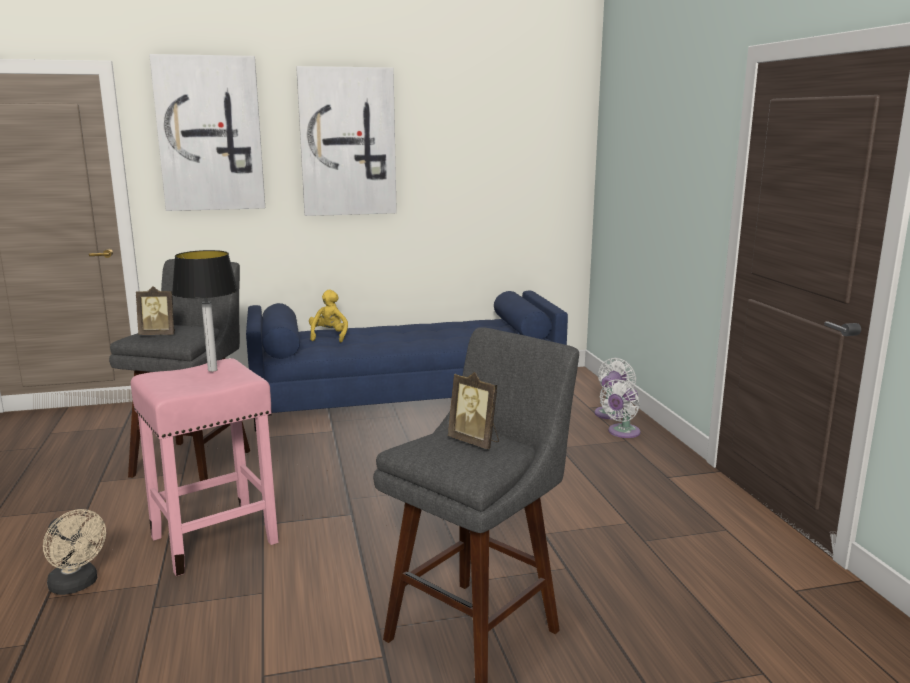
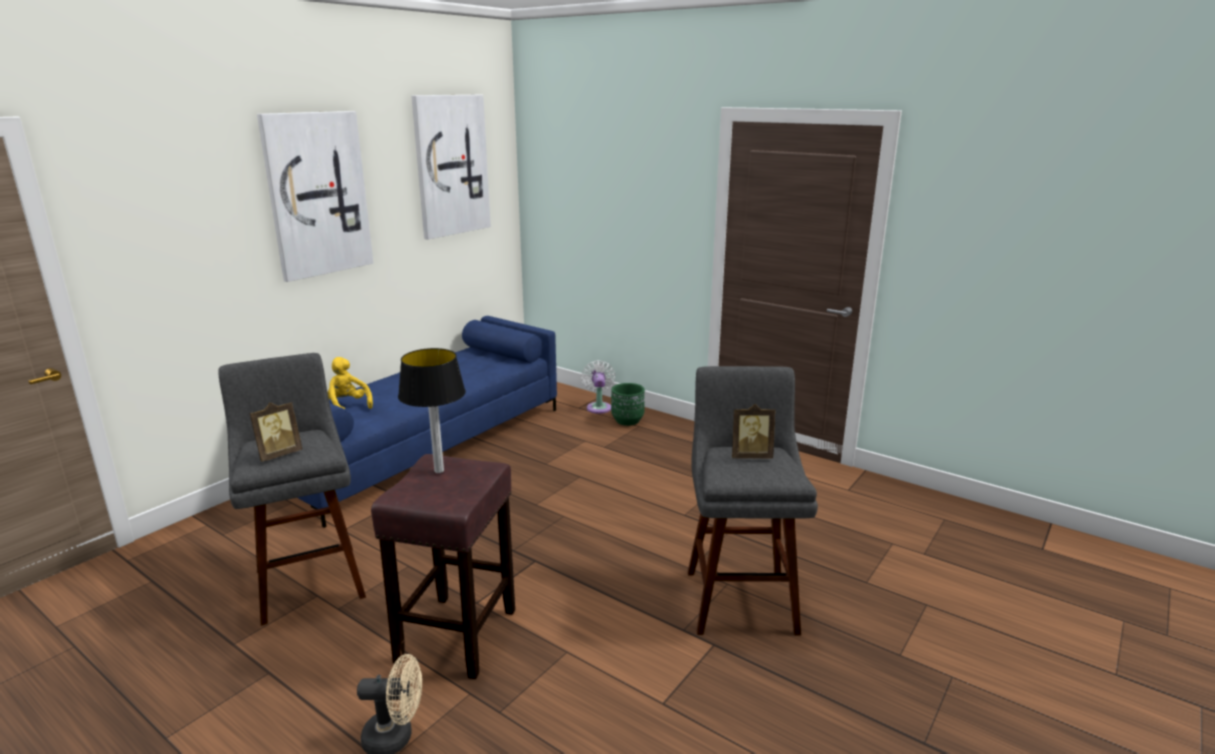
camera: 40 degrees left, 5 degrees up
pink stool [131,358,278,576] -> brown stool [371,454,515,679]
picture [149,54,265,211] -> picture moved to [411,95,491,240]
white fan [600,380,641,438] -> green planter [611,383,645,426]

